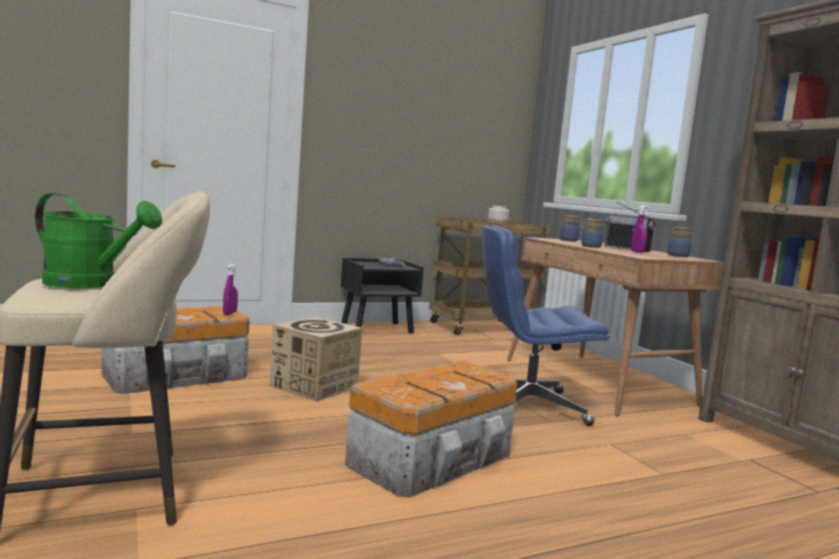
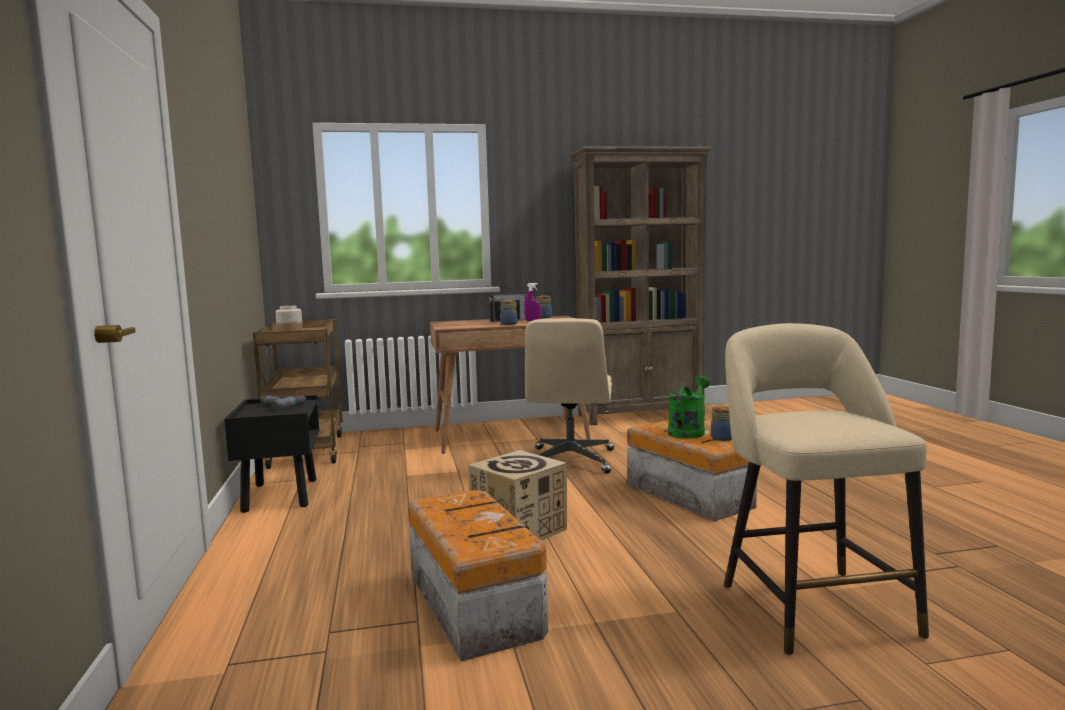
camera: 75 degrees left, 0 degrees up
green watering can [35,193,162,288] -> green watering can moved to [668,375,710,439]
purple spray bottle [223,263,238,315] -> none
blue office chair [482,225,609,426] -> beige office chair [525,318,614,474]
jar [560,215,581,242] -> jar moved to [711,406,732,441]

